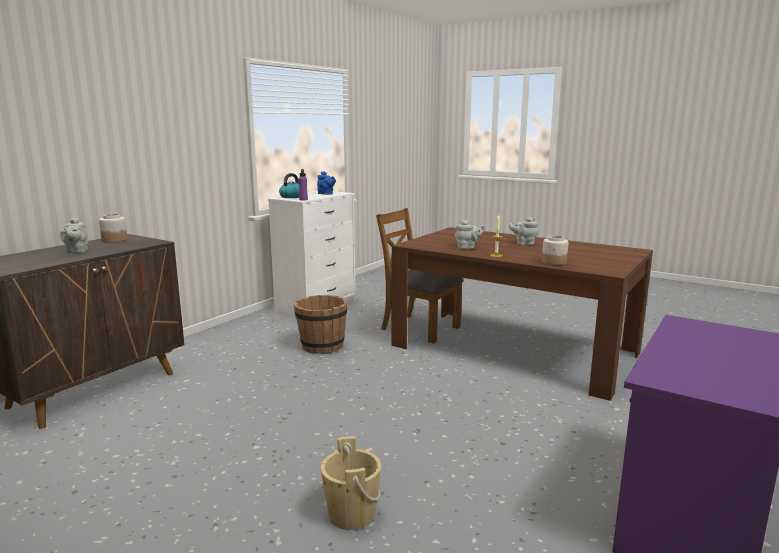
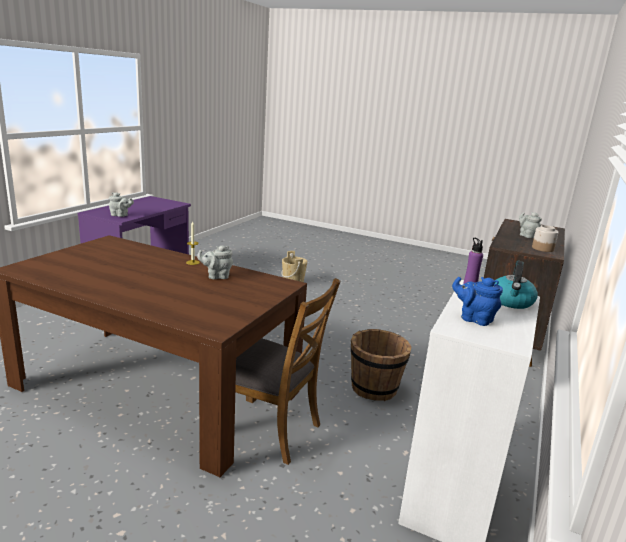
camera: 170 degrees right, 5 degrees up
grey teapot [509,217,538,245] -> grey teapot moved to [109,192,134,217]
jar [542,235,568,265] -> none

